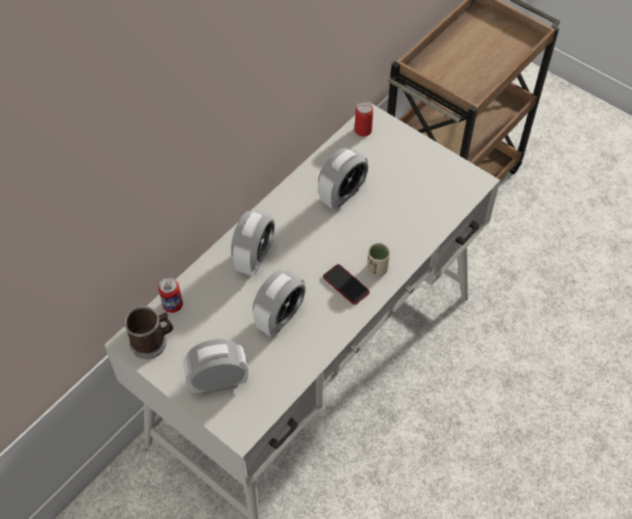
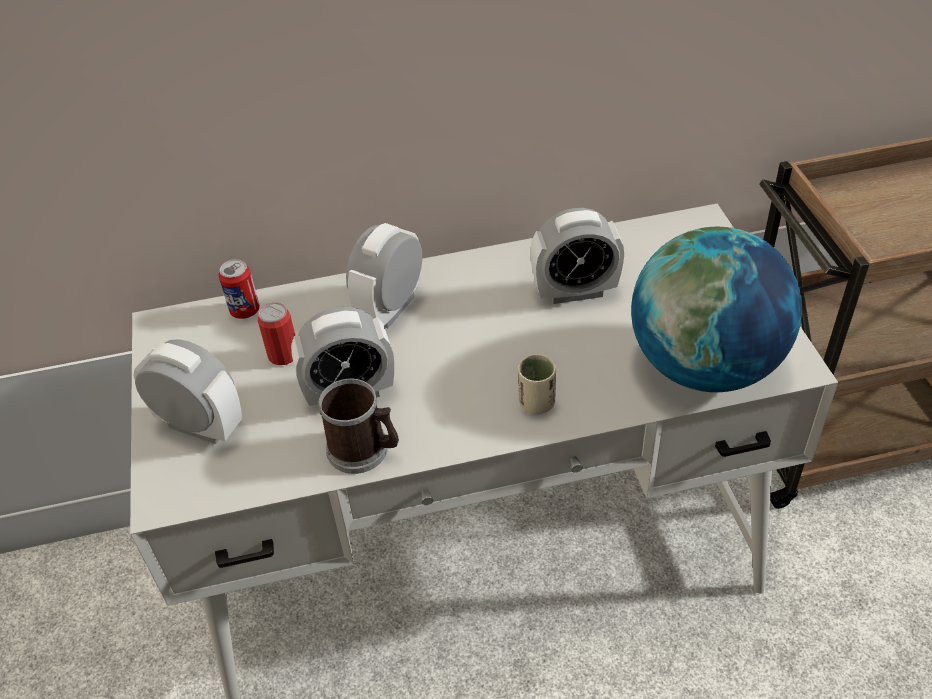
camera: 40 degrees right, 10 degrees down
mug [125,306,173,359] -> mug moved to [319,379,399,474]
alarm clock [231,209,275,276] -> alarm clock turned 150 degrees clockwise [346,223,422,329]
phone [323,264,370,305] -> none
can [354,102,373,137] -> can moved to [258,302,295,365]
none -> globe [631,227,802,392]

